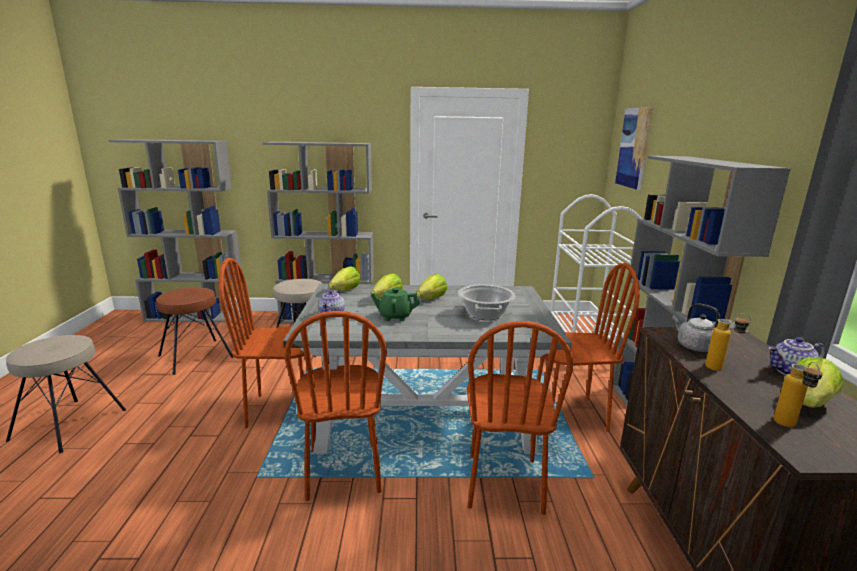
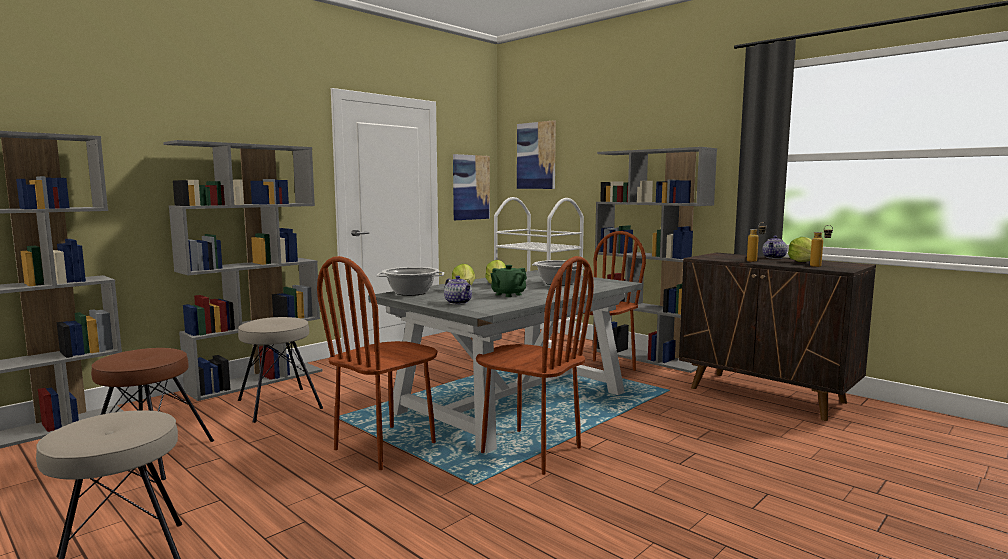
camera: 45 degrees left, 10 degrees down
lettuce [329,266,360,291] -> cooking pot [376,267,444,296]
brown chair [467,321,573,515] -> none
grey kettle [672,303,720,352] -> none
none -> picture [453,154,490,220]

